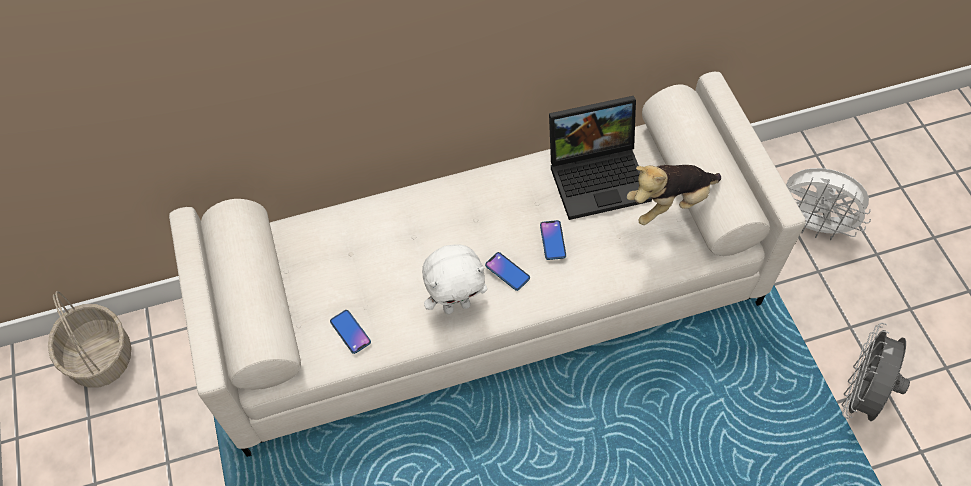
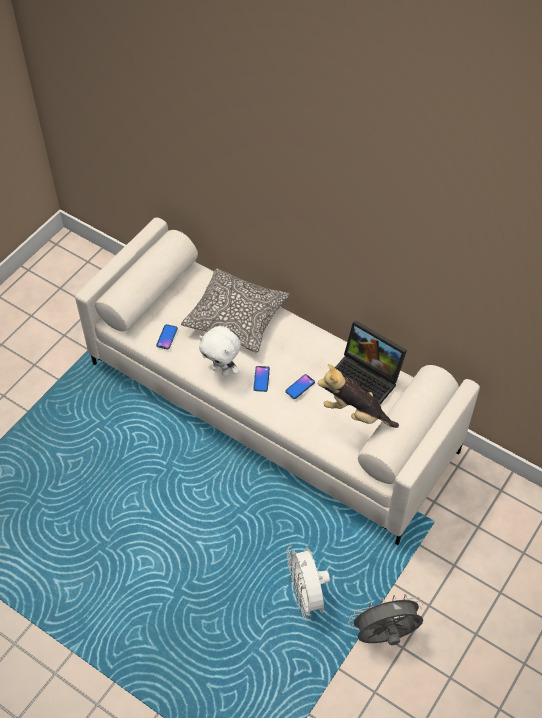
camera: 50 degrees right, 5 degrees down
basket [48,291,132,388] -> none
white fan [786,168,871,240] -> white fan moved to [287,546,330,621]
none -> pillow [181,269,289,353]

